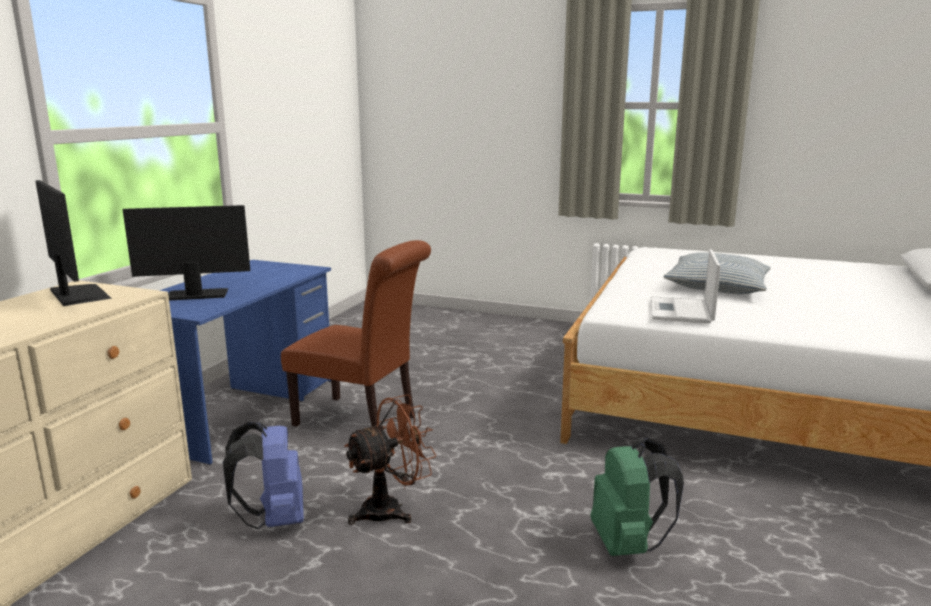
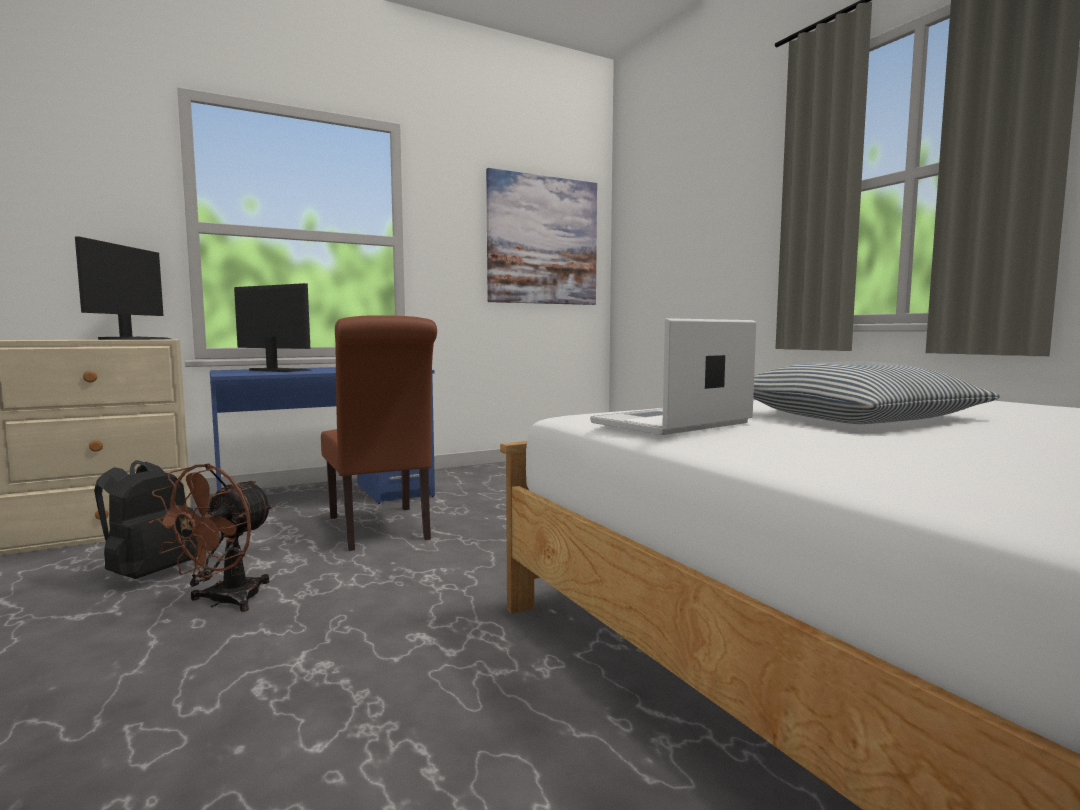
camera: 40 degrees right, 10 degrees down
blue backpack [223,422,304,529] -> black backpack [94,460,198,579]
brown fan [345,394,437,525] -> brown fan turned 105 degrees clockwise [149,464,274,612]
green backpack [590,438,684,556] -> none
none -> picture [486,168,597,305]

